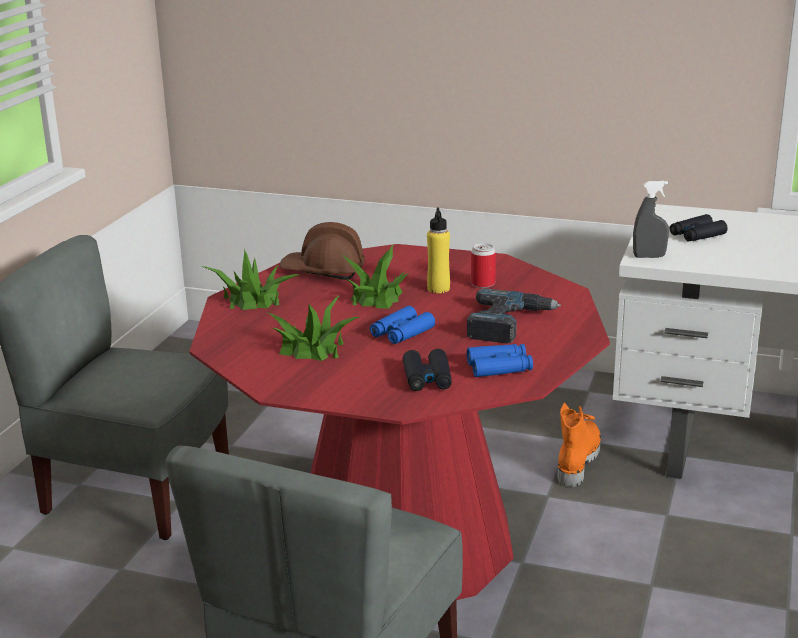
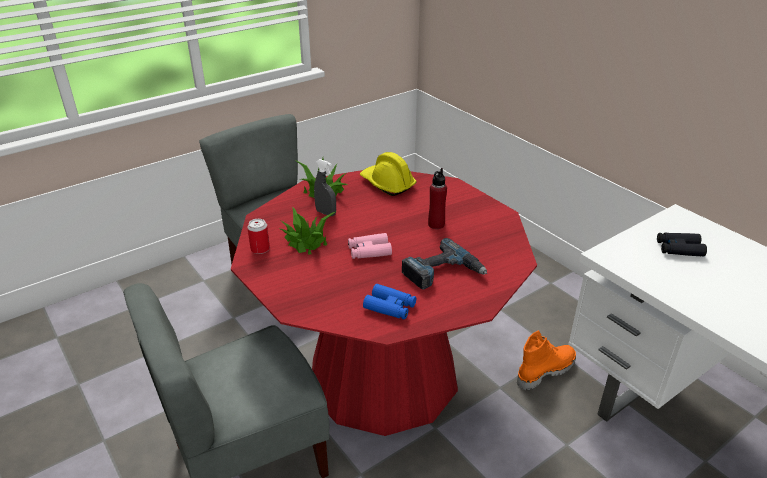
camera: 35 degrees right, 10 degrees up
brown hard hat [280,222,365,280] -> yellow hard hat [360,152,417,196]
potted plant [342,244,409,309] -> none
blue binoculars [370,306,435,344] -> pink binoculars [348,233,392,259]
black binoculars [403,349,452,391] -> none
yellow bottle [427,208,450,293] -> red bottle [428,168,447,229]
can [471,243,496,288] -> can moved to [247,219,270,254]
grey spray bottle [633,181,669,258] -> grey spray bottle moved to [314,159,336,216]

